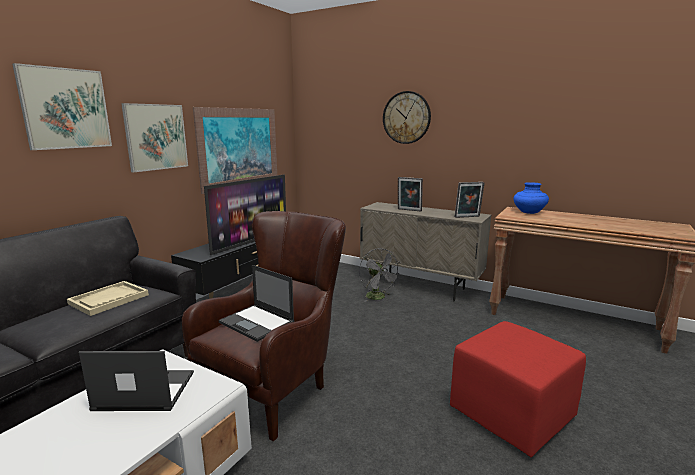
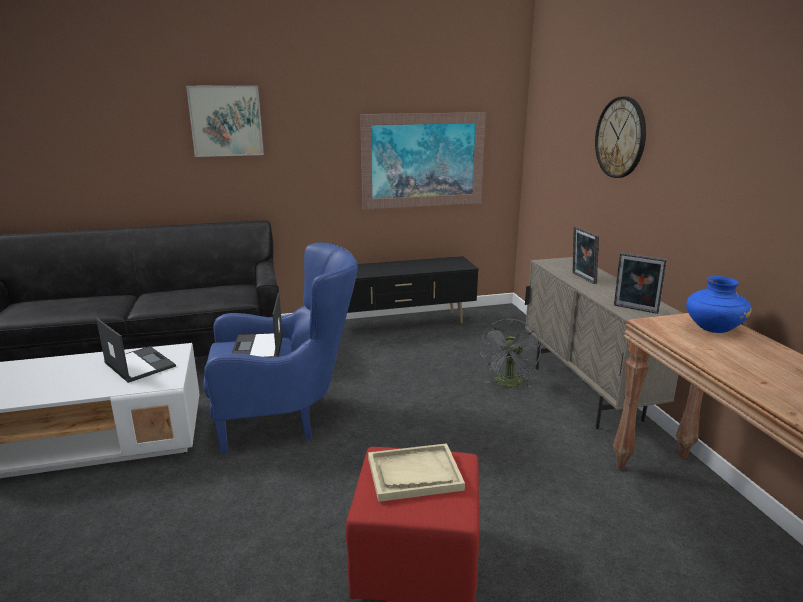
camera: 45 degrees right, 5 degrees up
beige tray [67,281,149,316] -> beige tray moved to [368,443,465,502]
picture [121,103,188,172] -> none
brown armchair [182,211,346,442] -> blue armchair [203,242,358,454]
television [204,175,286,255] -> none

